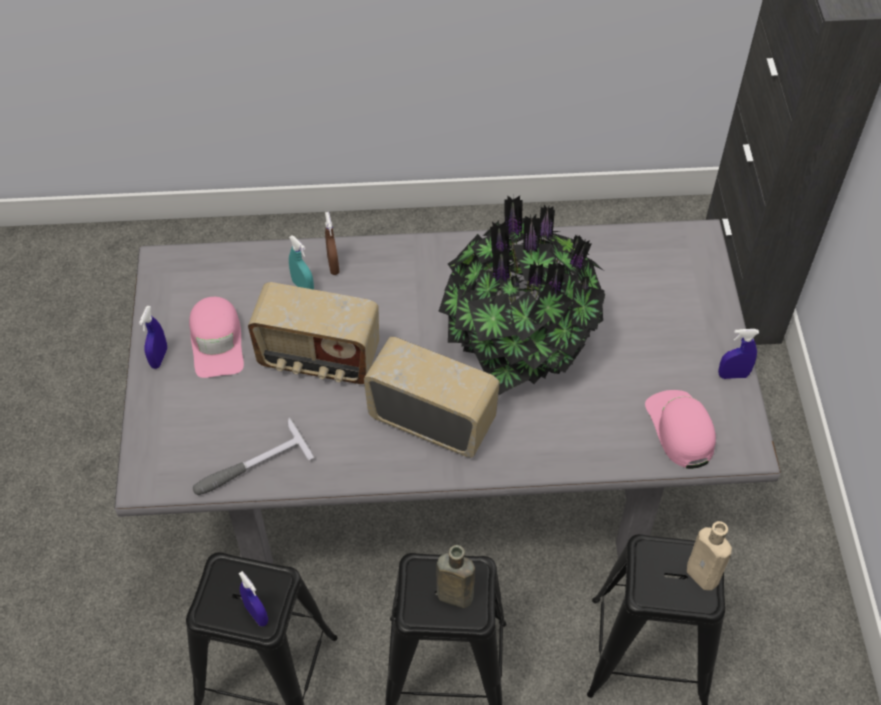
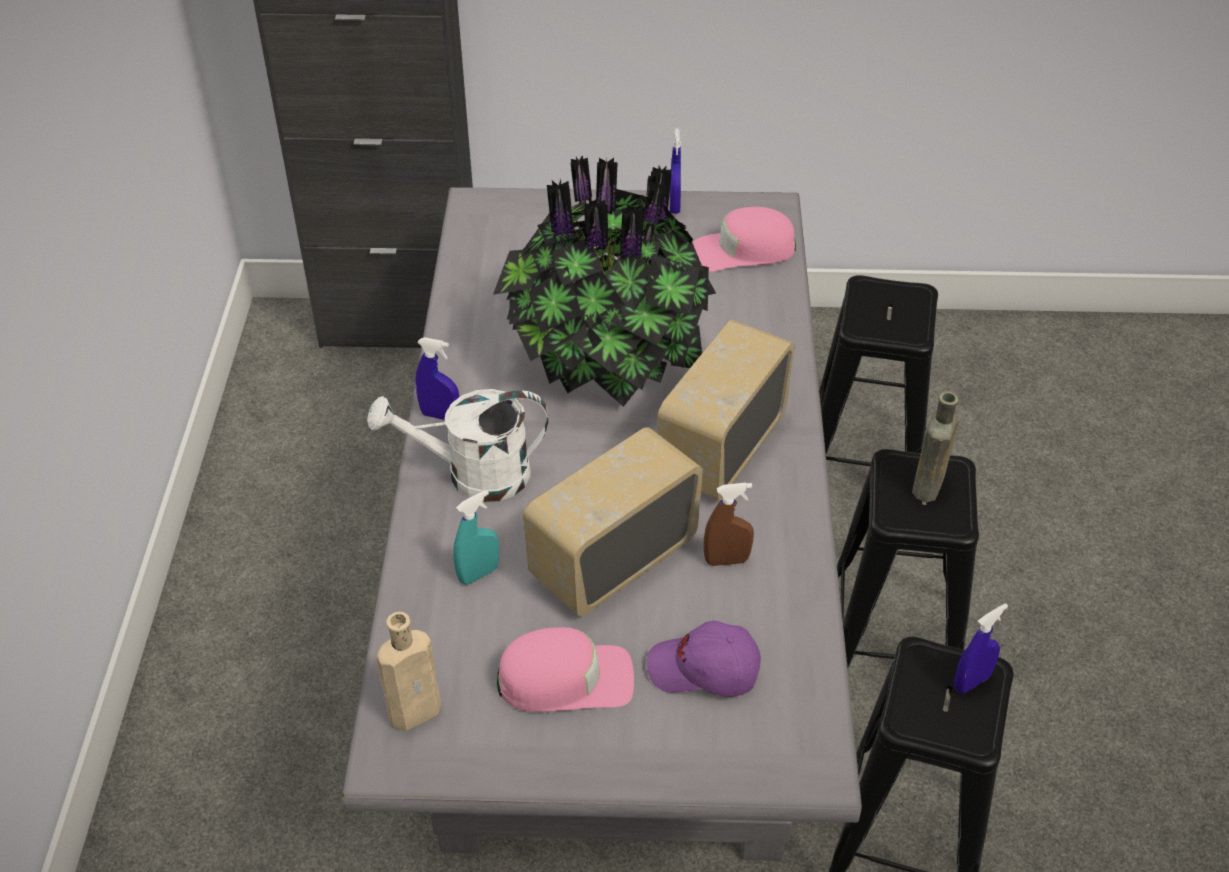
camera: 85 degrees left, 10 degrees down
blue spray bottle [139,306,167,369] -> blue spray bottle moved to [415,337,459,420]
hammer [193,417,314,495] -> none
radio [248,282,379,384] -> radio turned 150 degrees counterclockwise [523,427,703,617]
brown spray bottle [325,212,339,275] -> brown spray bottle moved to [704,483,754,566]
beige bottle [687,521,732,590] -> beige bottle moved to [377,612,441,731]
none -> white watering can [367,389,548,502]
none -> purple cap [647,621,761,697]

